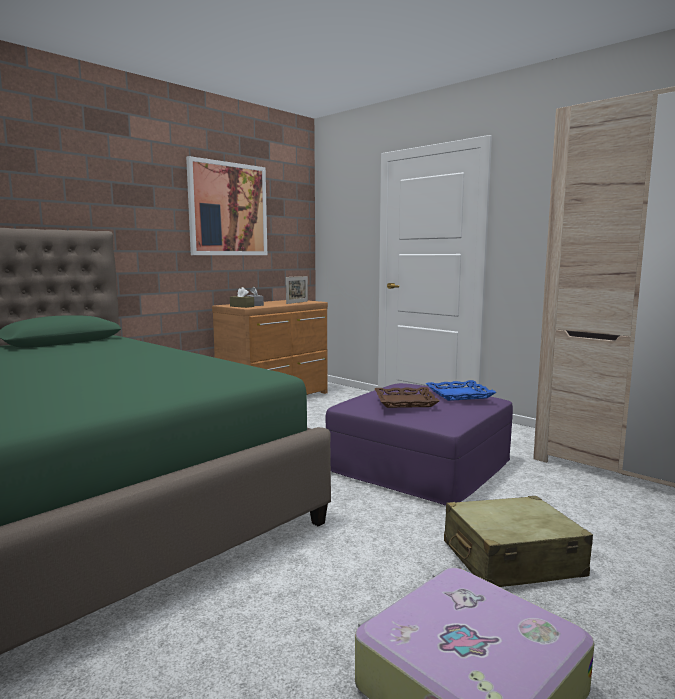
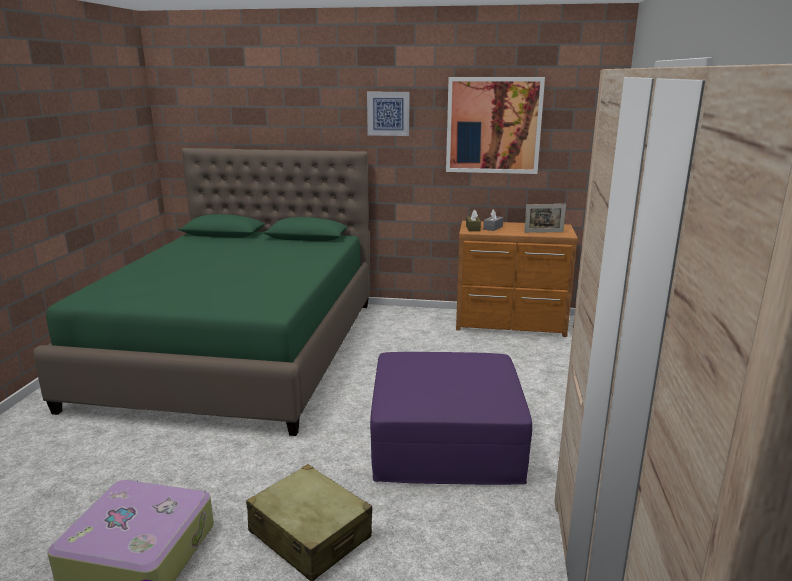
camera: 55 degrees right, 10 degrees up
brown tray [375,387,439,408] -> none
blue tray [425,380,496,401] -> none
none -> picture [367,92,410,136]

